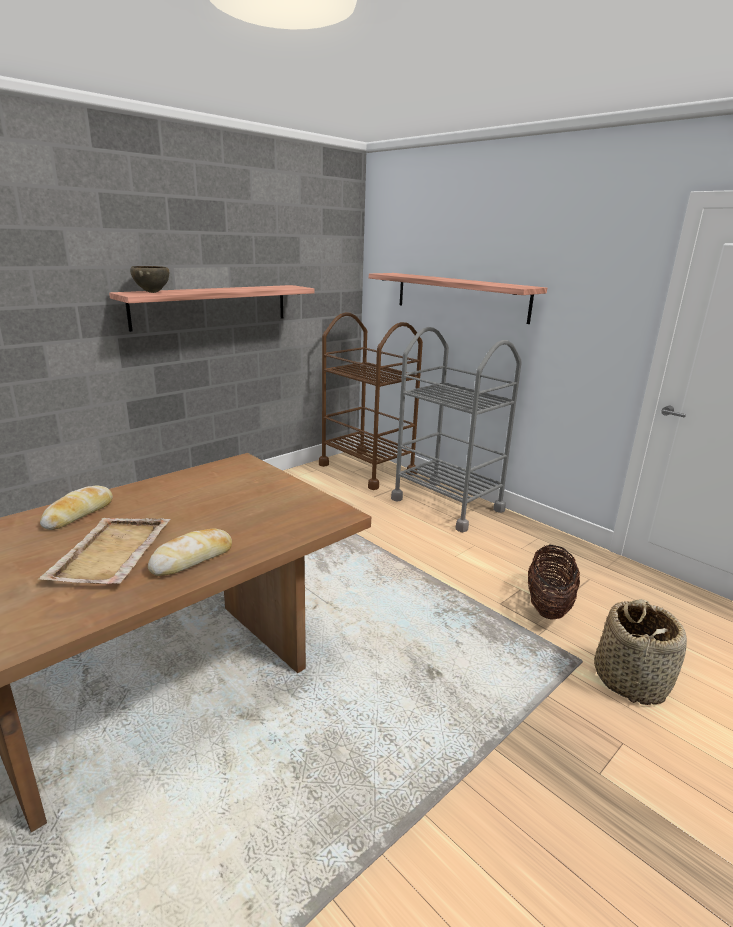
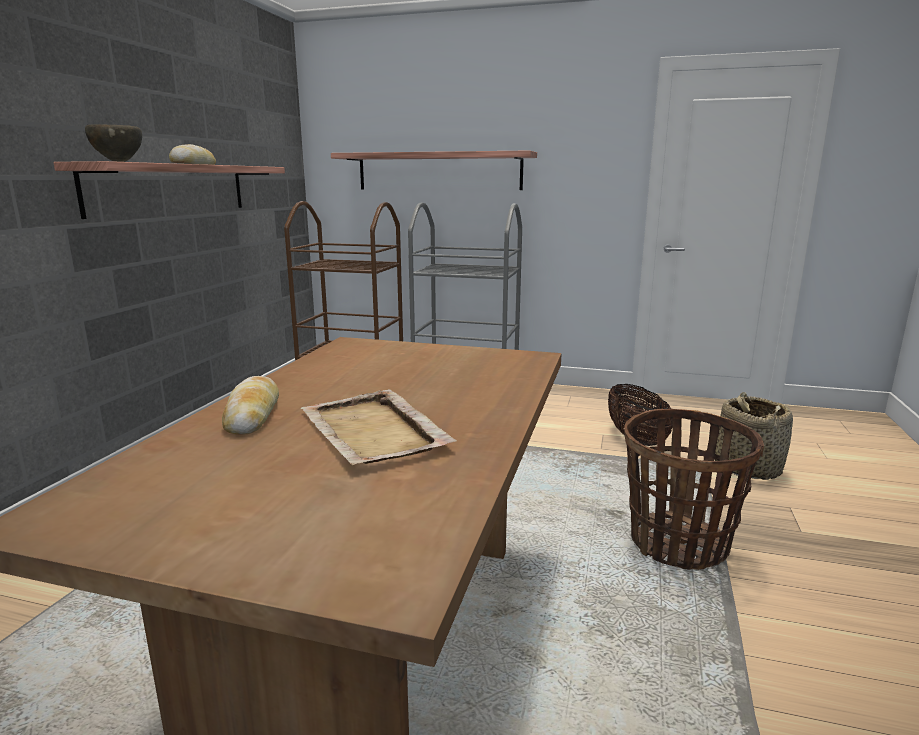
camera: 30 degrees left, 5 degrees down
bread [148,528,232,576] -> bread moved to [169,144,216,165]
none -> basket [624,409,764,570]

